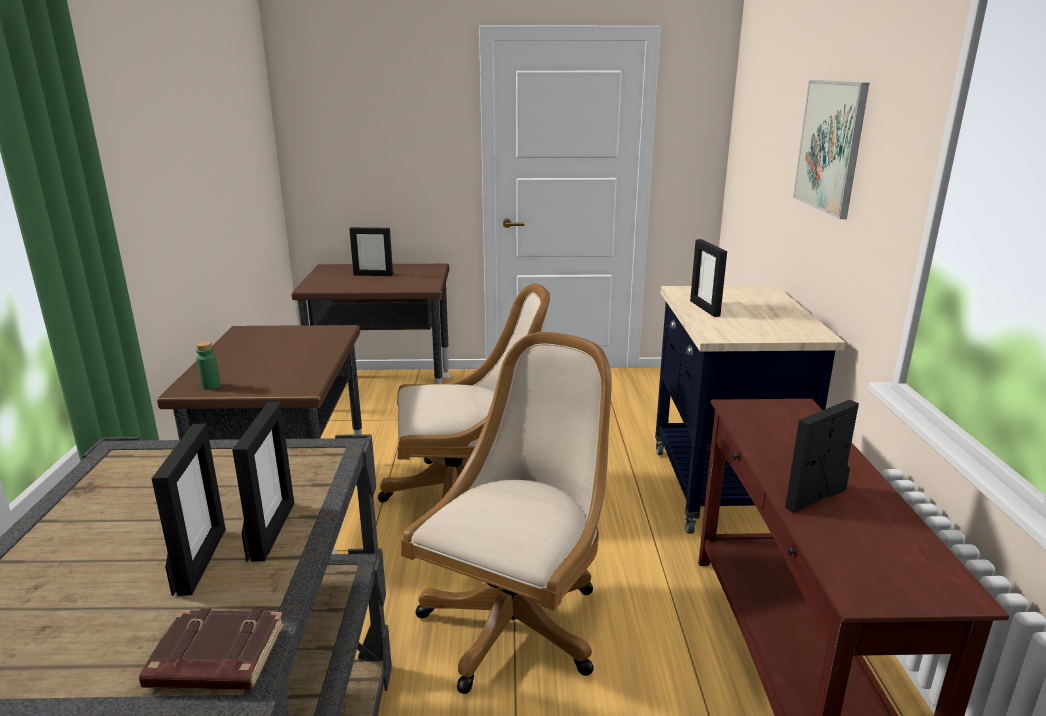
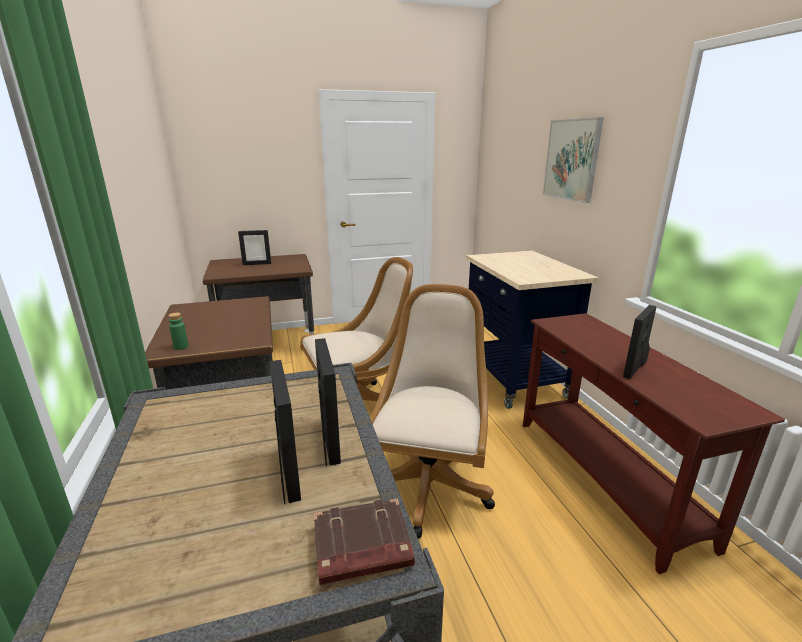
camera: 15 degrees left, 0 degrees up
picture frame [690,239,727,317] -> none

